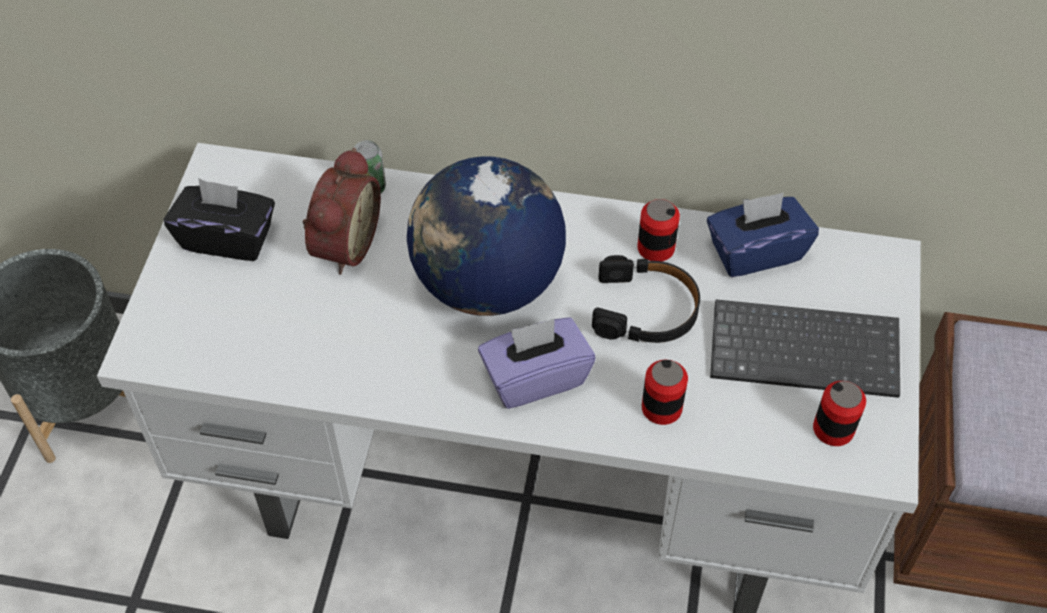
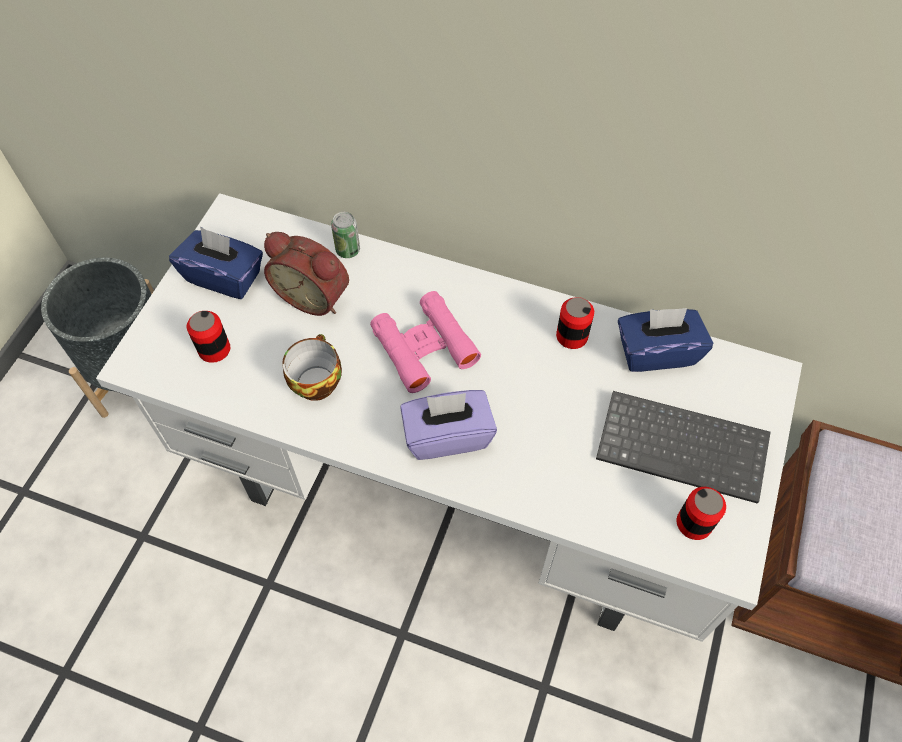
camera: 10 degrees right, 5 degrees up
black tissue box [164,178,275,261] -> blue tissue box [169,226,263,299]
alarm clock [303,148,381,275] -> alarm clock turned 90 degrees clockwise [264,232,349,316]
globe [407,157,566,316] -> pink binoculars [370,291,481,393]
black headphones [592,255,700,343] -> none
can [642,360,688,425] -> can moved to [187,311,230,363]
none -> cup [282,334,342,401]

